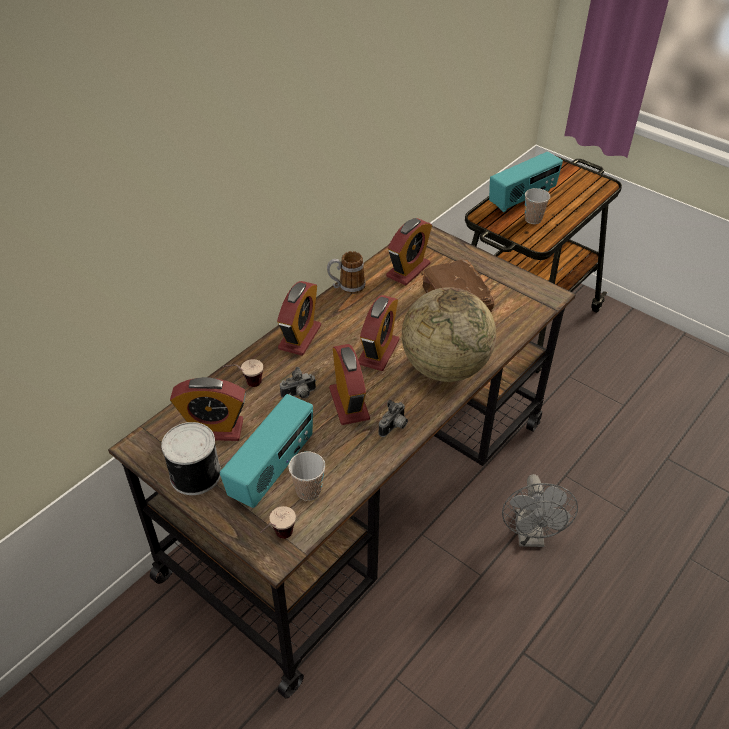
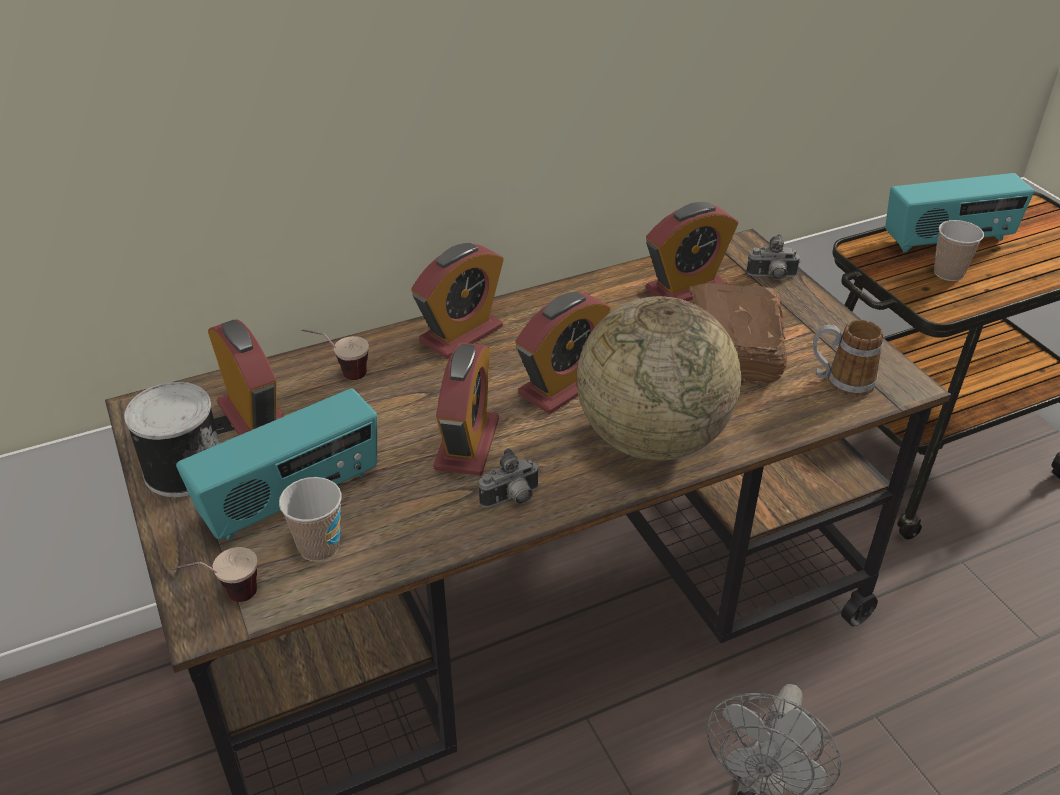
camera: 25 degrees right, 5 degrees down
alarm clock [170,377,246,441] -> alarm clock turned 150 degrees counterclockwise [208,320,284,435]
camera [280,367,316,399] -> camera moved to [746,234,800,280]
mug [327,251,366,294] -> mug moved to [813,320,883,397]

